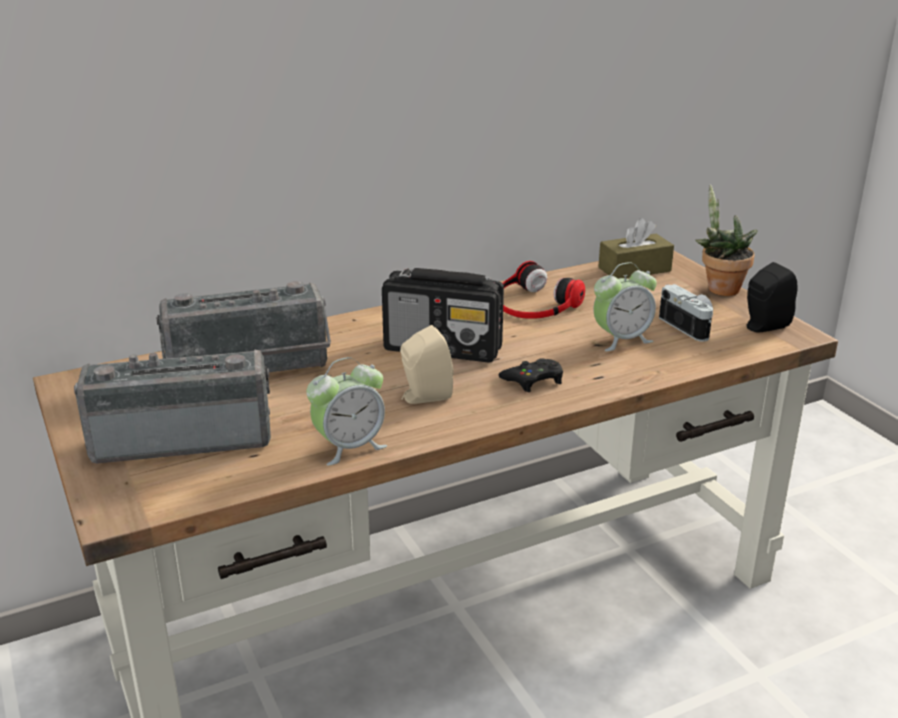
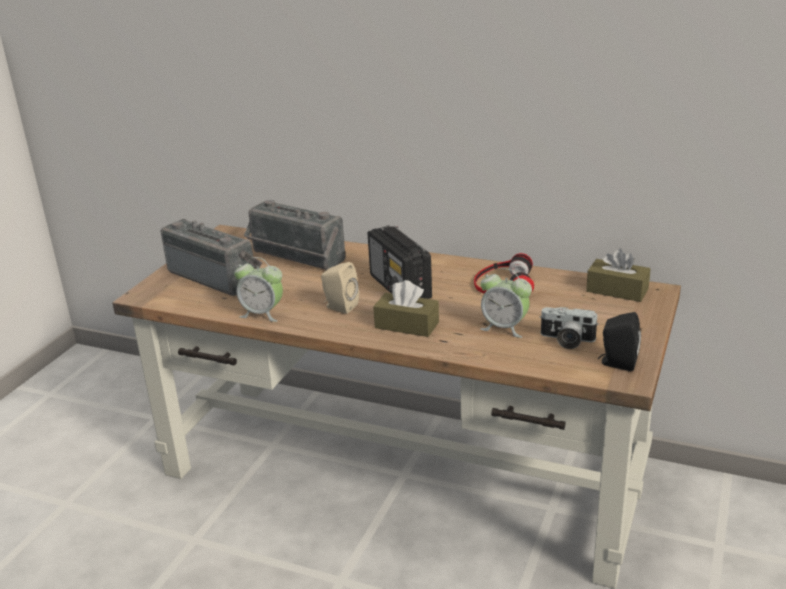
camera: 50 degrees right, 0 degrees up
black game controller [498,358,563,392] -> brown tissue box [373,280,439,337]
camera [659,284,713,342] -> camera turned 90 degrees clockwise [539,307,599,349]
potted plant [695,184,758,296] -> none

